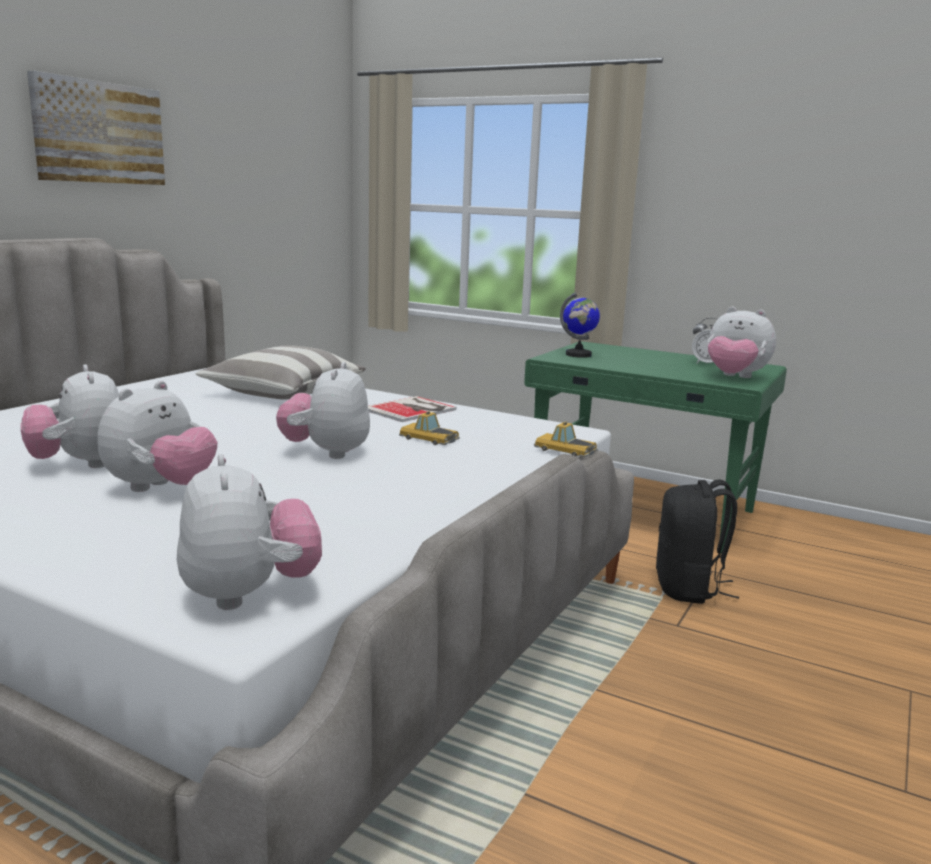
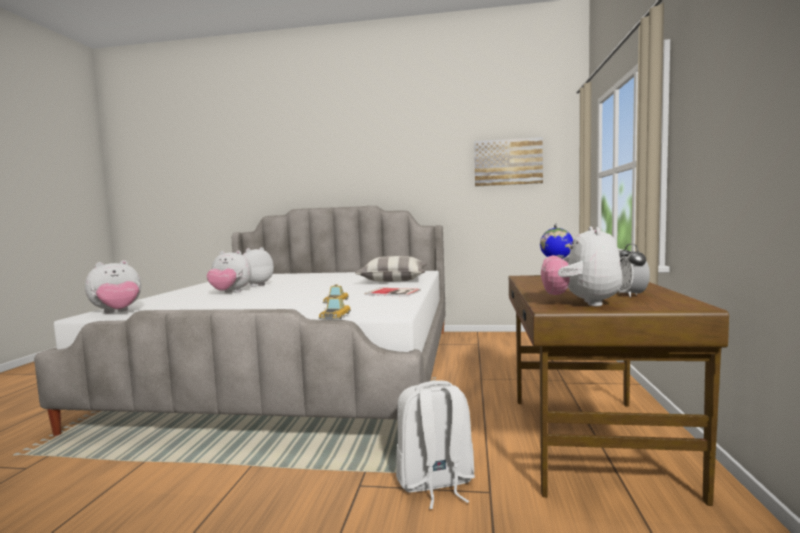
camera: 70 degrees right, 10 degrees down
picture [27,70,165,185] -> picture moved to [474,137,543,187]
plush toy [276,362,370,459] -> none
green desk [524,341,787,553] -> brown desk [509,275,729,506]
black backpack [656,480,739,604] -> white backpack [396,381,475,509]

